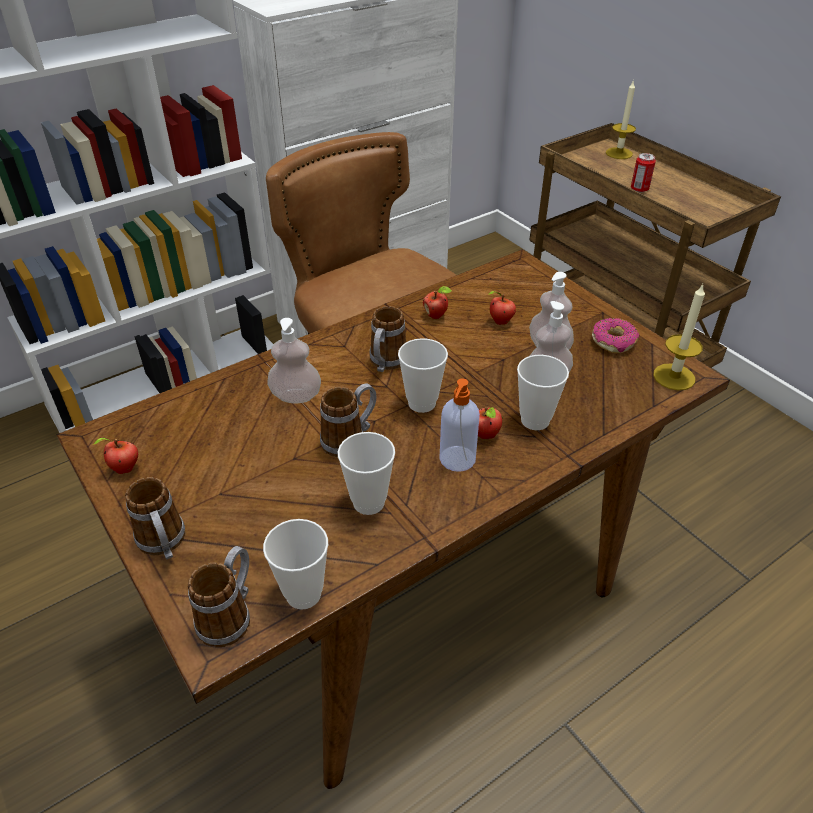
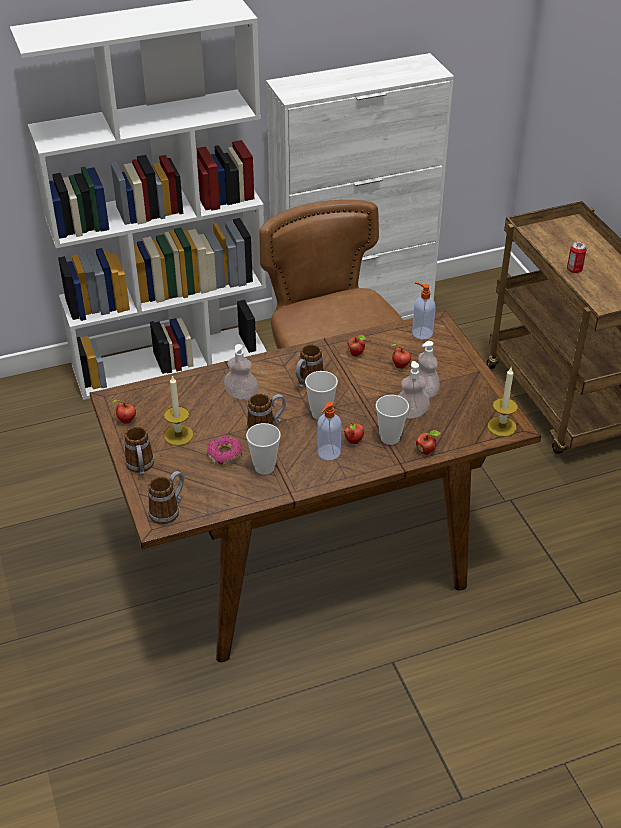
camera: 15 degrees right, 0 degrees up
cup [263,519,328,610] -> none
donut [592,318,639,353] -> donut moved to [207,436,242,465]
candle [606,80,636,159] -> candle moved to [164,375,193,446]
none -> soap dispenser [412,282,436,339]
none -> apple [416,430,441,455]

